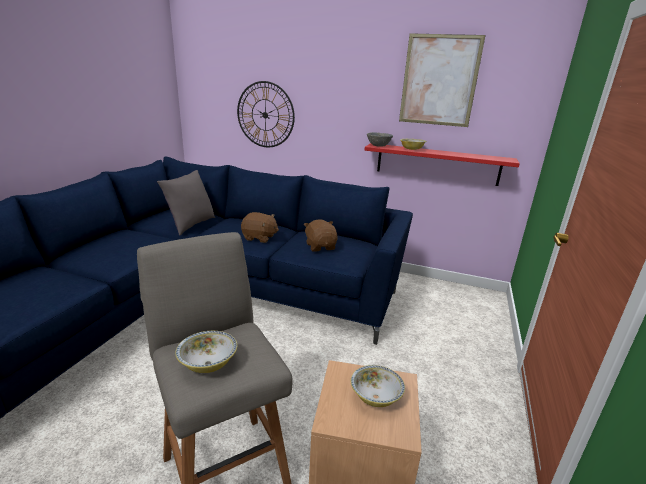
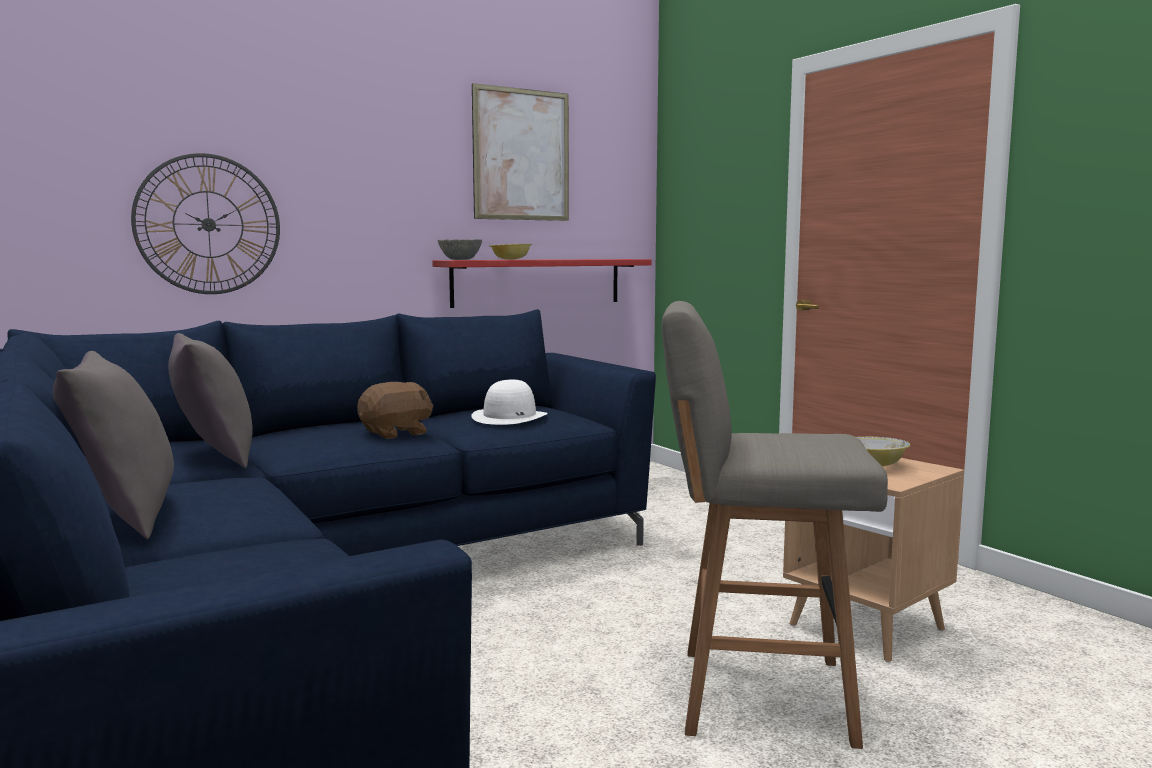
camera: 50 degrees left, 15 degrees down
bowl [175,331,237,373] -> none
brown plush toy [304,219,338,252] -> white hat [471,380,548,425]
none -> grey pillow [53,351,174,539]

